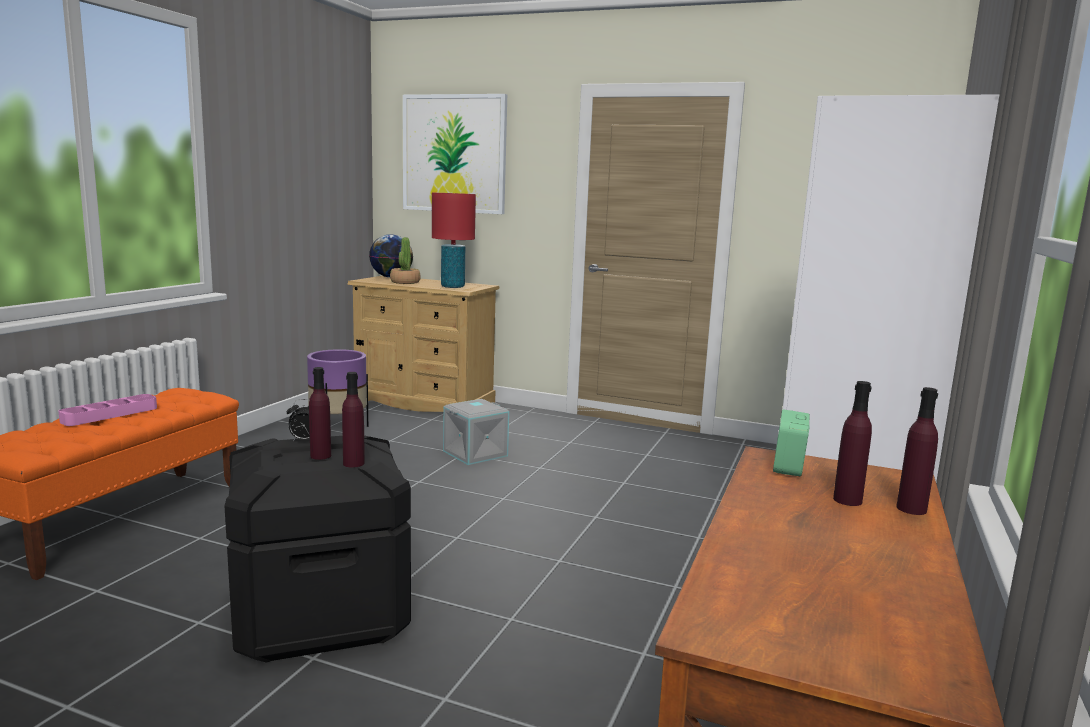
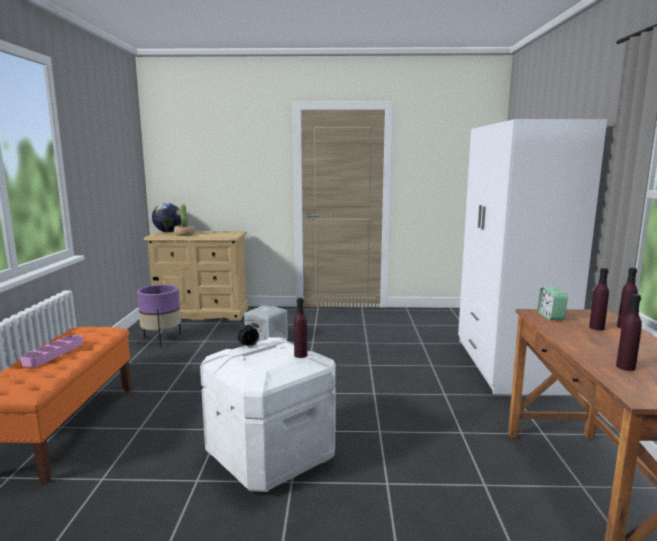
camera: 20 degrees left, 0 degrees up
black storage box [224,435,411,663] -> white storage box [200,337,336,492]
purple bottle [309,367,331,460] -> purple bottle moved to [616,294,642,371]
picture [403,94,507,214] -> none
red table lamp [432,193,476,288] -> none

